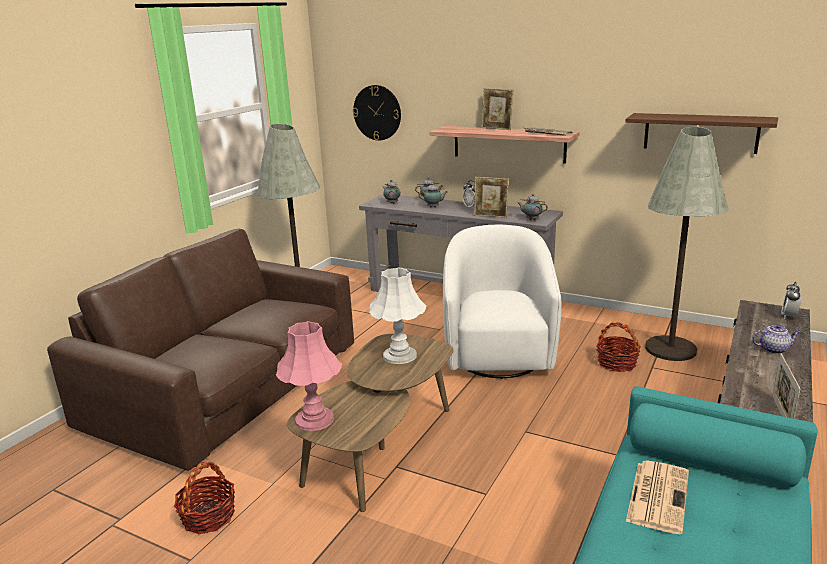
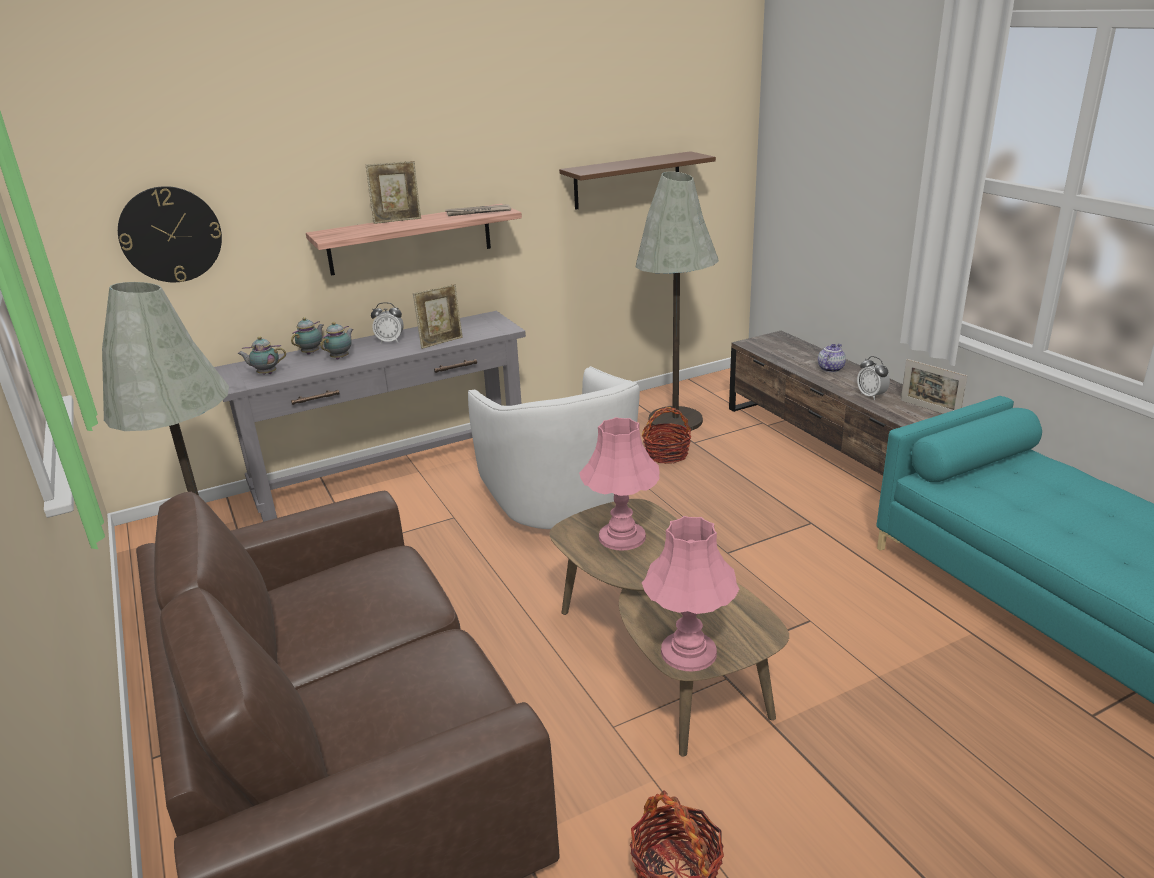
camera: 55 degrees left, 5 degrees up
white table lamp [369,268,426,364] -> pink table lamp [579,417,660,551]
white armchair [443,225,561,379] -> white armchair turned 150 degrees counterclockwise [468,366,640,529]
teapot [518,194,548,220] -> none
newspaper [626,460,689,534] -> none
alarm clock [781,282,802,319] -> alarm clock moved to [857,356,890,400]

